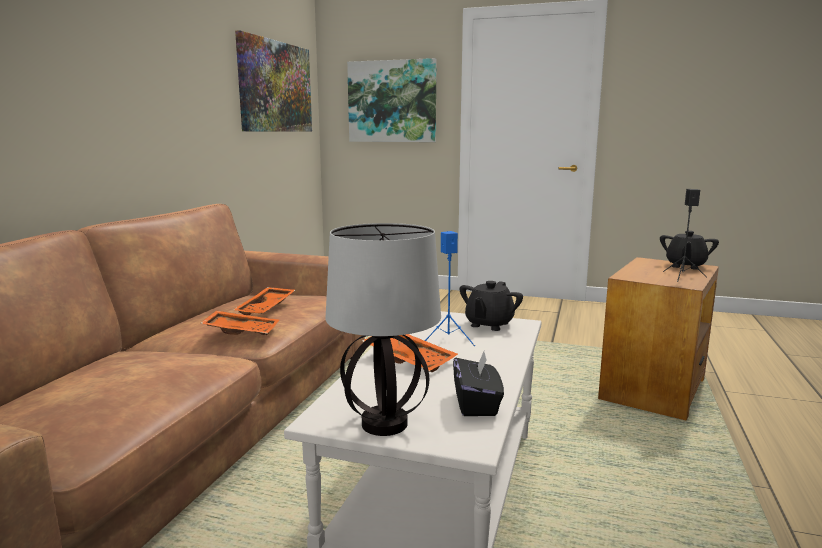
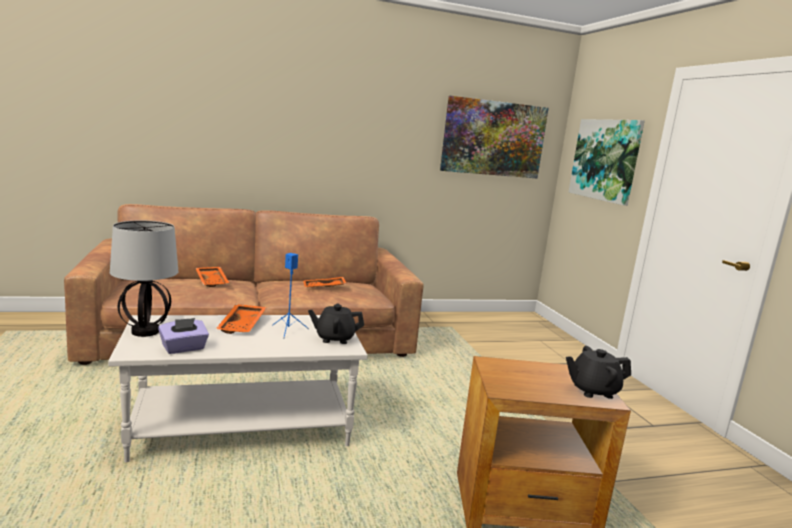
camera: 55 degrees right, 0 degrees up
orange tray [201,311,279,335] -> orange tray moved to [196,267,229,287]
black tissue box [453,349,504,416] -> purple tissue box [158,318,209,354]
black speaker [663,189,707,282] -> none

